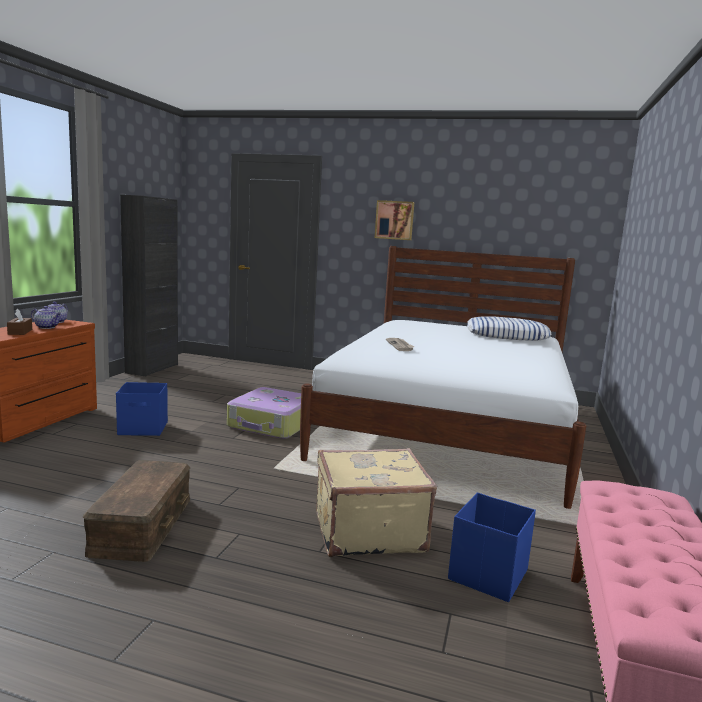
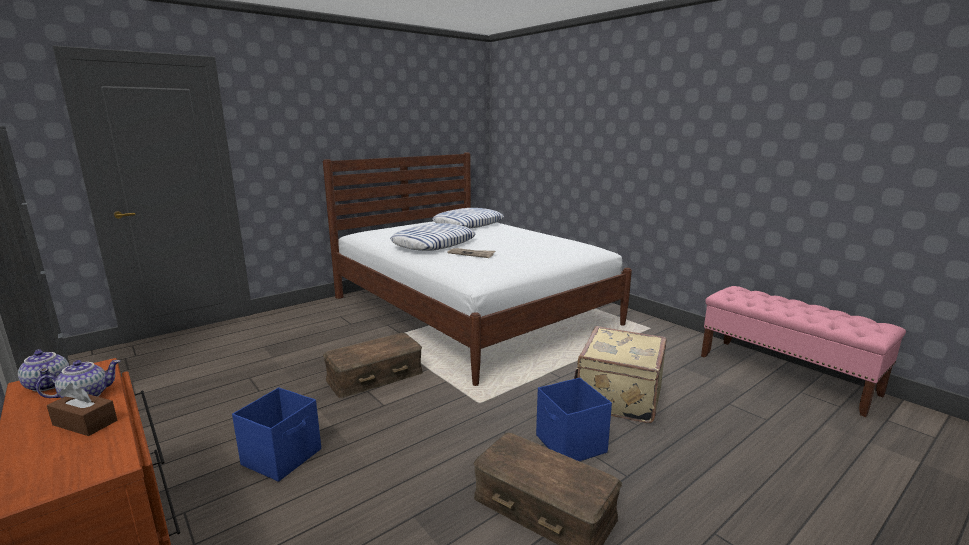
camera: 55 degrees left, 5 degrees up
suitcase [227,387,301,439] -> brown storage box [323,333,423,398]
picture [375,200,414,240] -> none
blue storage box [448,492,536,602] -> blue storage box moved to [536,378,612,461]
none -> pillow [390,223,476,251]

